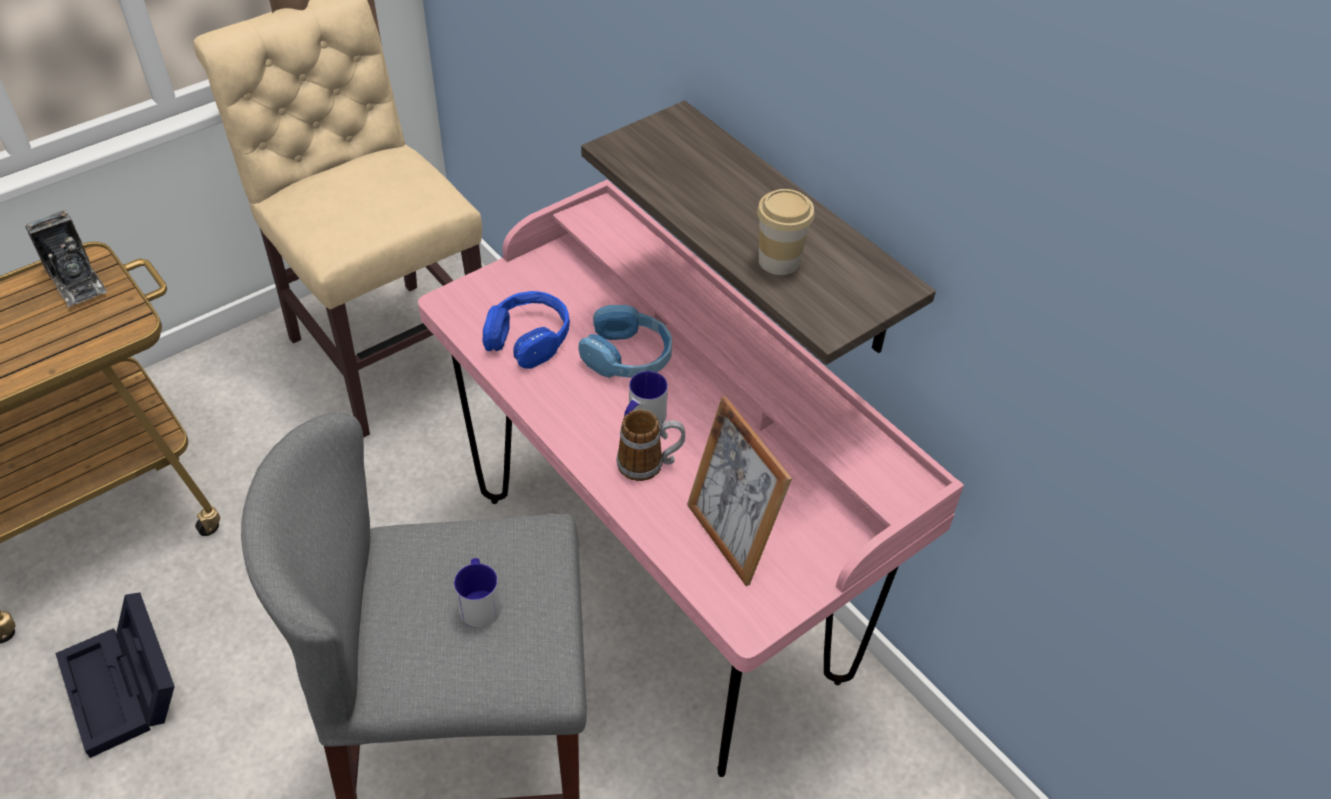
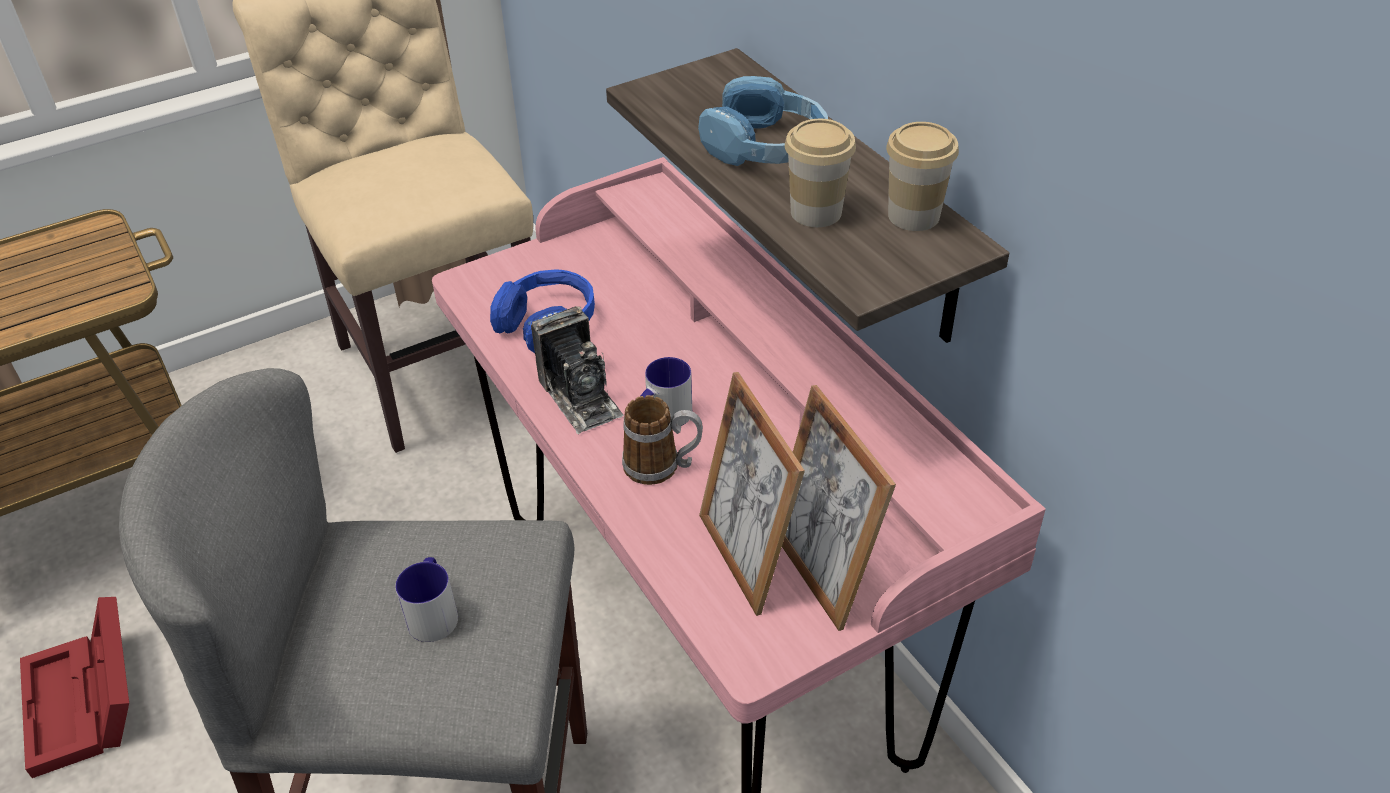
camera: 10 degrees right, 5 degrees down
camera [25,211,107,307] -> camera moved to [531,306,624,434]
black storage box [55,592,175,758] -> red storage box [20,597,129,778]
blue headphones [578,305,672,378] -> blue headphones moved to [698,76,828,166]
none -> picture frame [782,385,896,631]
none -> cup [886,122,959,231]

